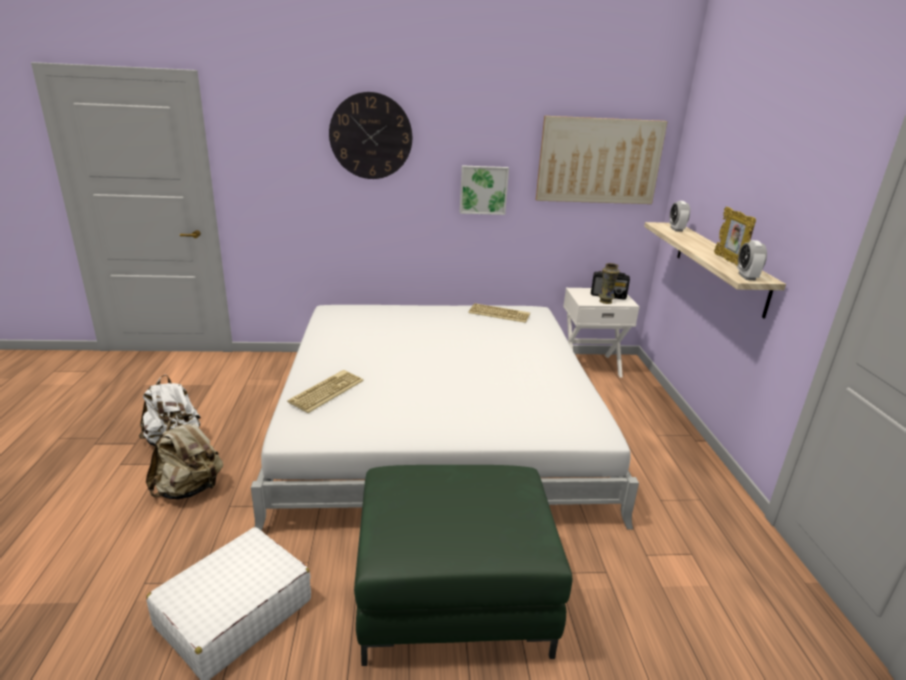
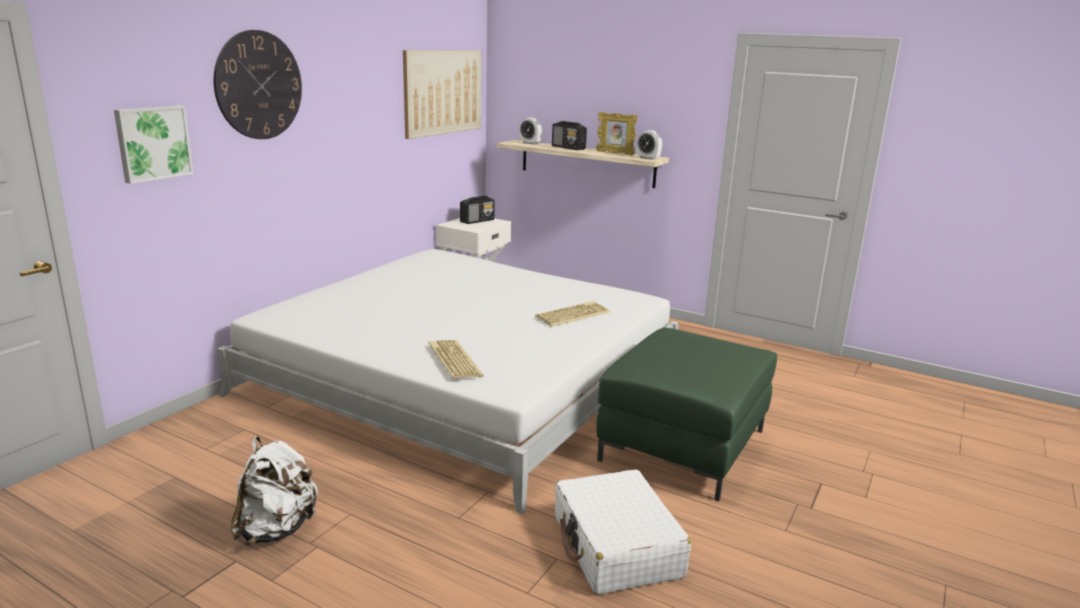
camera: 55 degrees left, 5 degrees down
beige backpack [146,417,223,500] -> none
picture [460,165,509,215] -> picture moved to [114,105,194,184]
keyboard [468,303,530,323] -> keyboard moved to [535,301,610,327]
vase [599,263,620,304] -> none
none -> radio [552,121,587,150]

